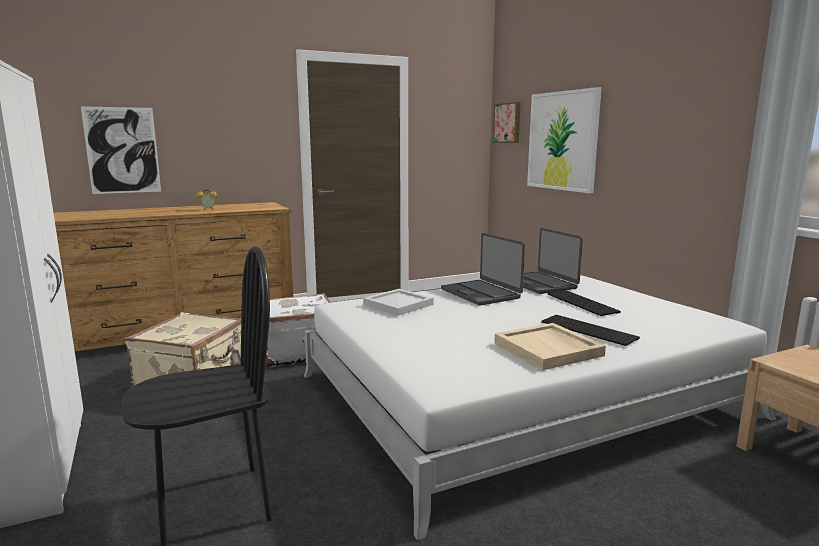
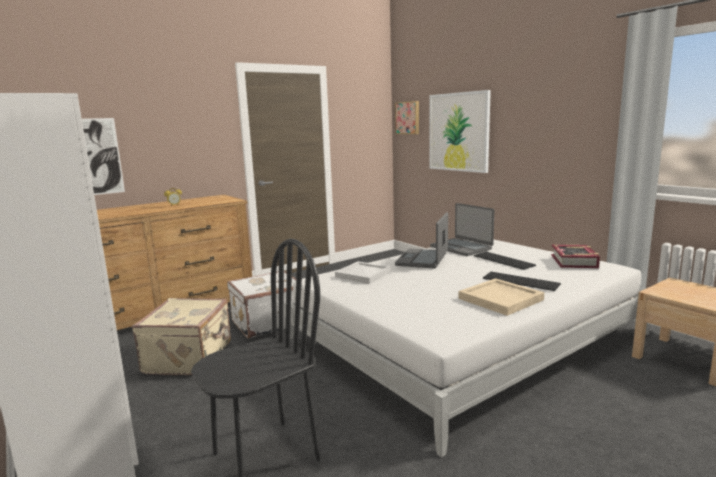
camera: 10 degrees left, 0 degrees up
laptop [441,233,525,306] -> laptop turned 60 degrees clockwise [395,212,448,268]
none -> book [551,245,600,268]

